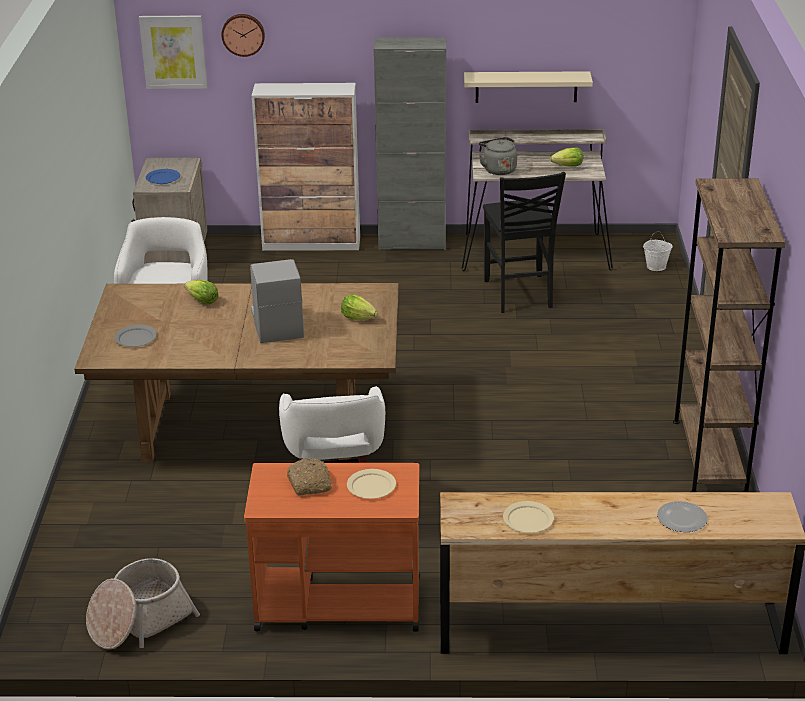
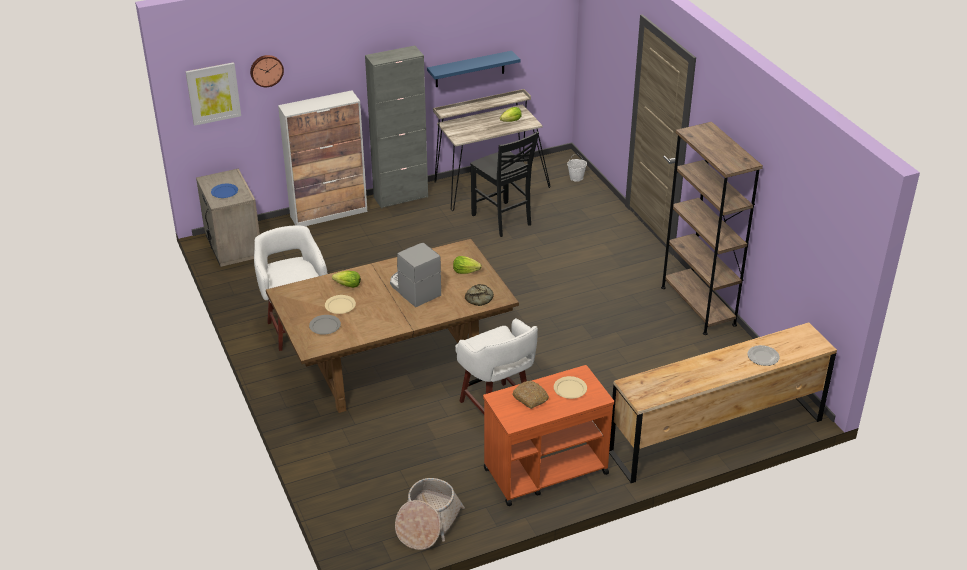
camera: 25 degrees left, 5 degrees up
beige shelf [464,71,593,103] -> blue shelf [427,51,520,87]
grey kettle [479,137,517,175] -> none
beige plate [503,501,554,533] -> beige plate moved to [325,295,356,314]
none -> bread [465,284,494,306]

